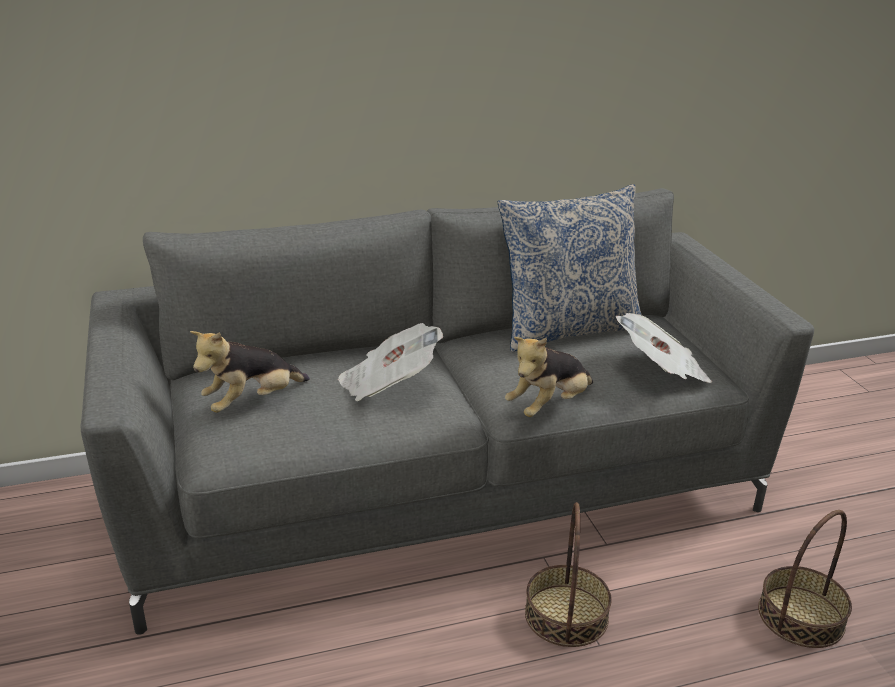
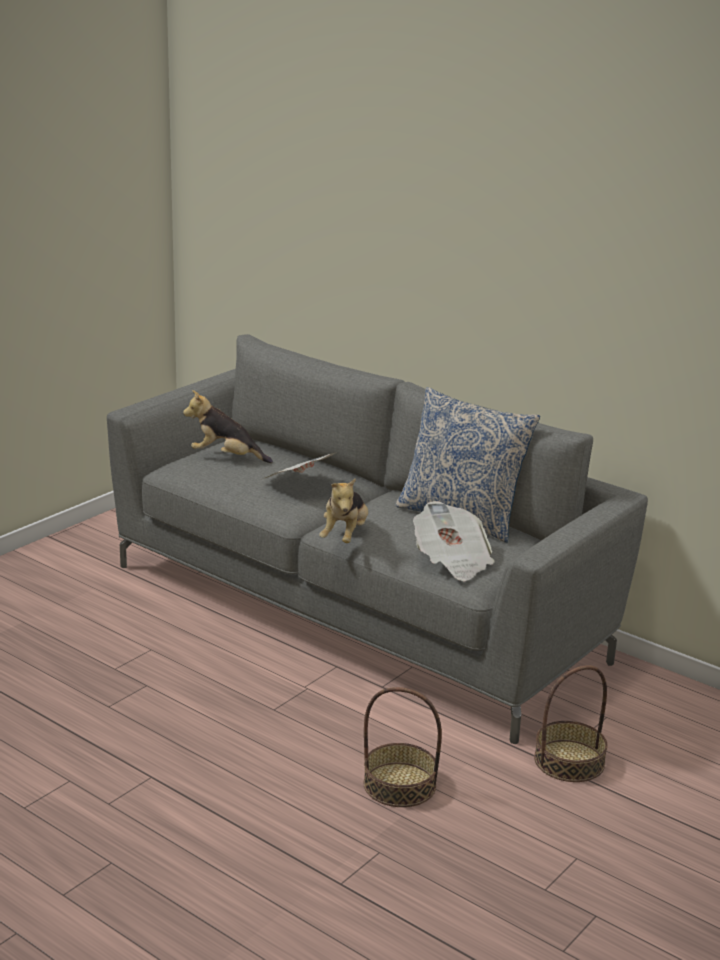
camera: 55 degrees right, 5 degrees down
plush toy [505,337,593,417] -> plush toy turned 90 degrees counterclockwise [319,478,368,543]
basket [525,502,612,647] -> basket moved to [534,665,608,782]

